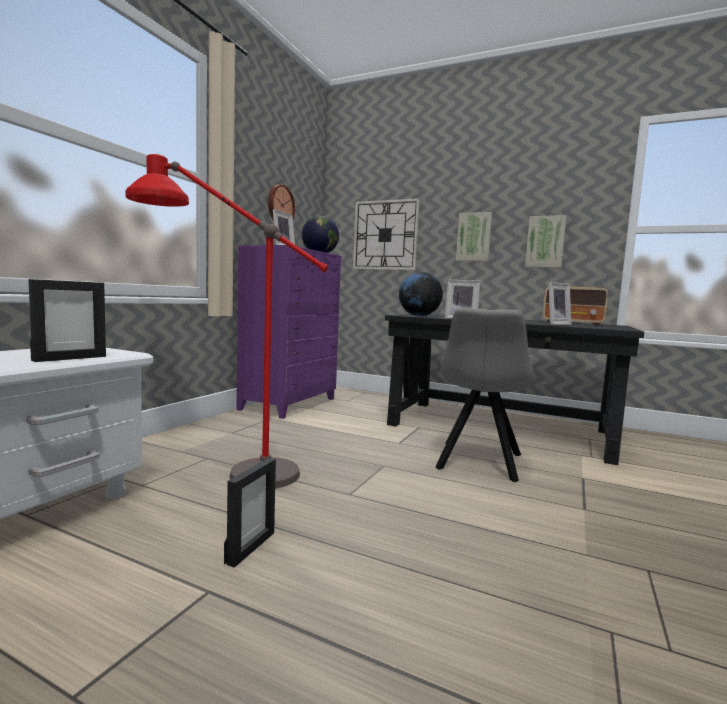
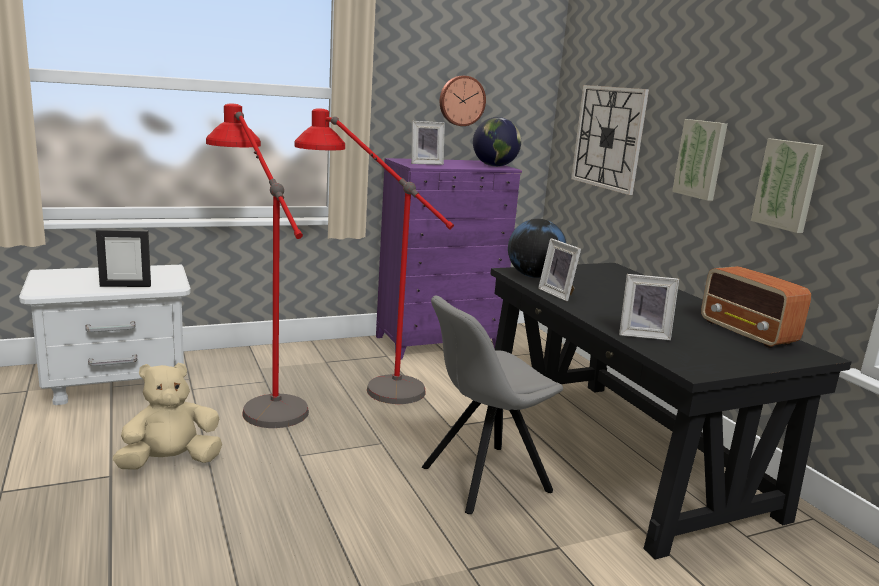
camera: 40 degrees right, 10 degrees up
picture frame [224,458,276,568] -> beige plush toy [113,363,222,470]
none -> red floor lamp [294,108,454,404]

